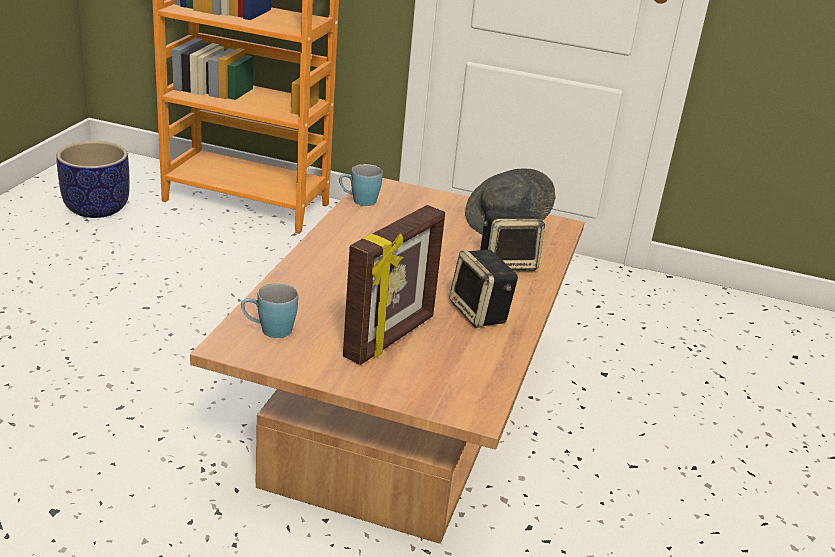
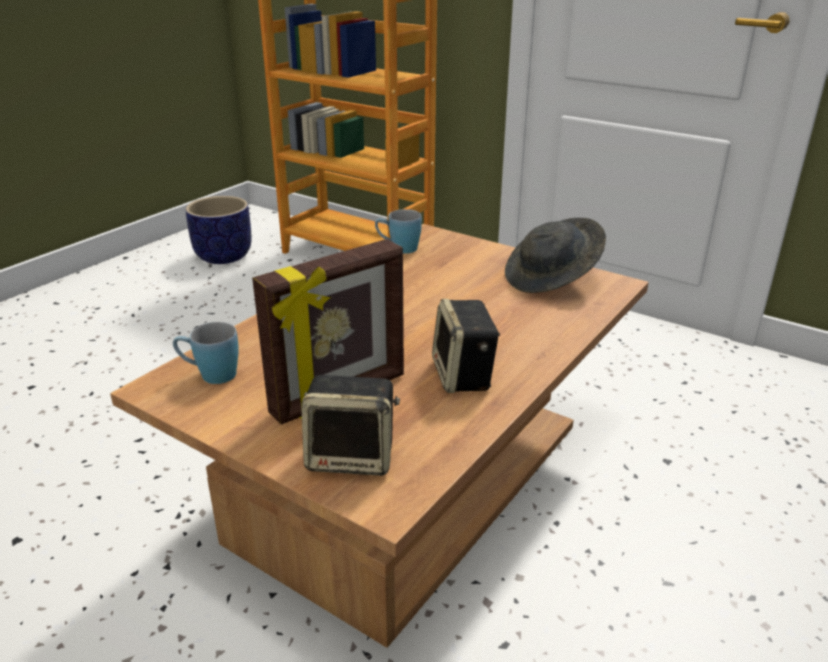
camera: 20 degrees right, 0 degrees up
speaker [480,210,545,271] -> speaker moved to [301,375,400,476]

